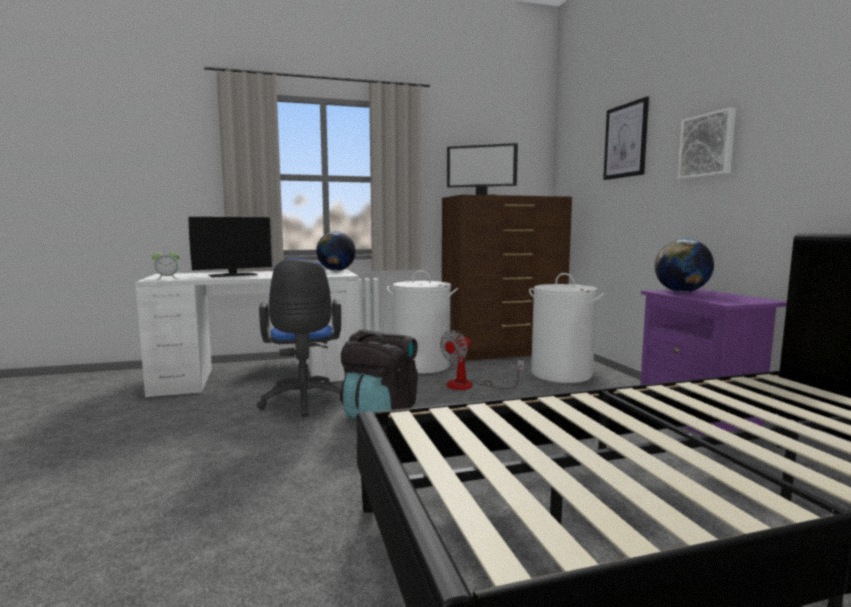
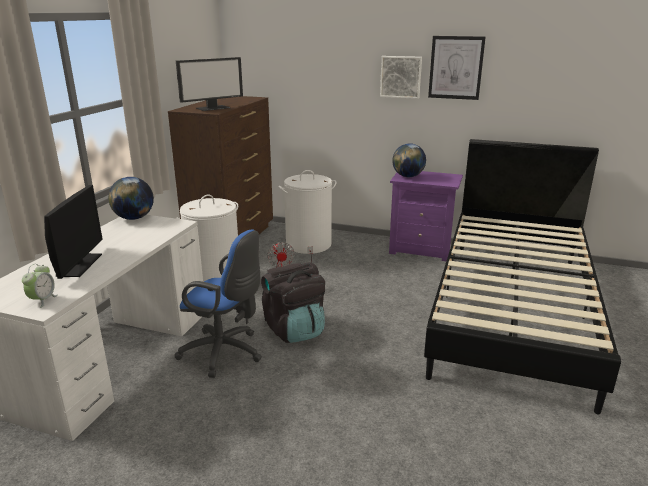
camera: 55 degrees left, 15 degrees up
picture [603,96,649,180] -> picture moved to [428,36,486,100]

